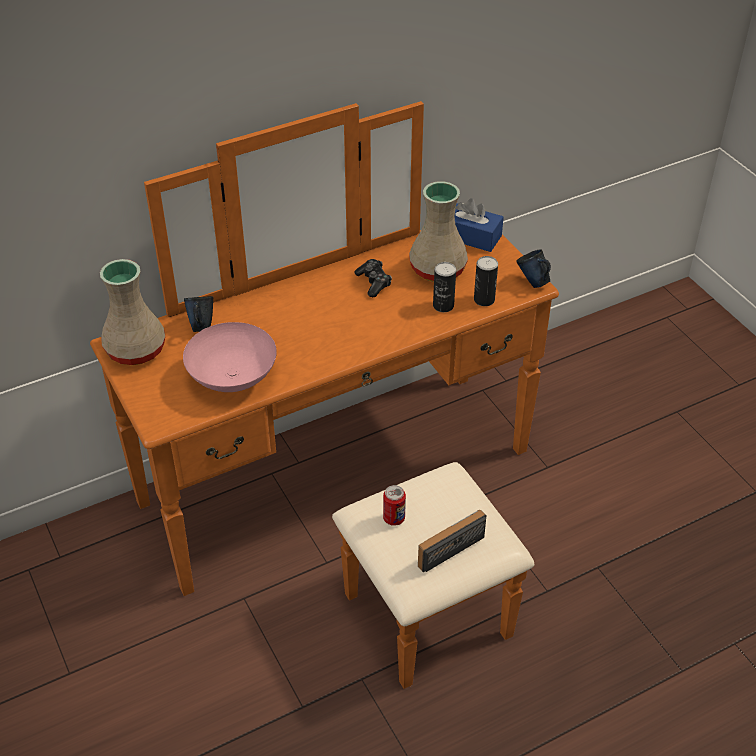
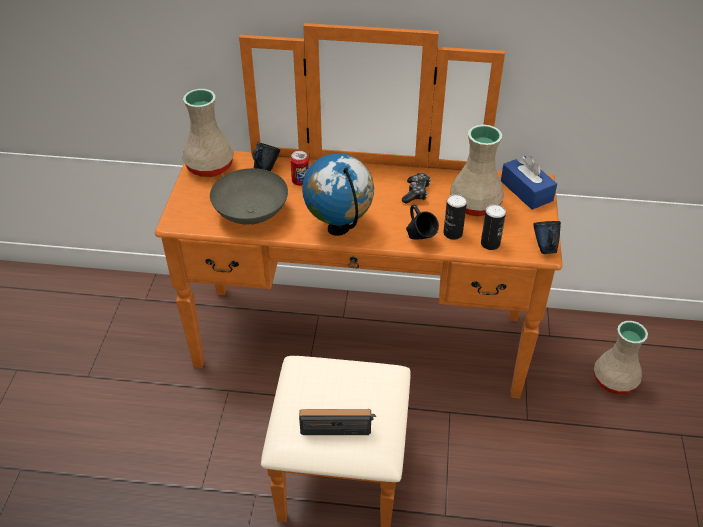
camera: 35 degrees right, 0 degrees up
pink bowl [183,322,277,392] -> grey bowl [210,168,288,225]
can [383,485,406,526] -> can moved to [290,151,309,186]
none -> globe [302,153,374,236]
none -> blue mug [406,205,439,240]
none -> beige vase [594,321,648,395]

